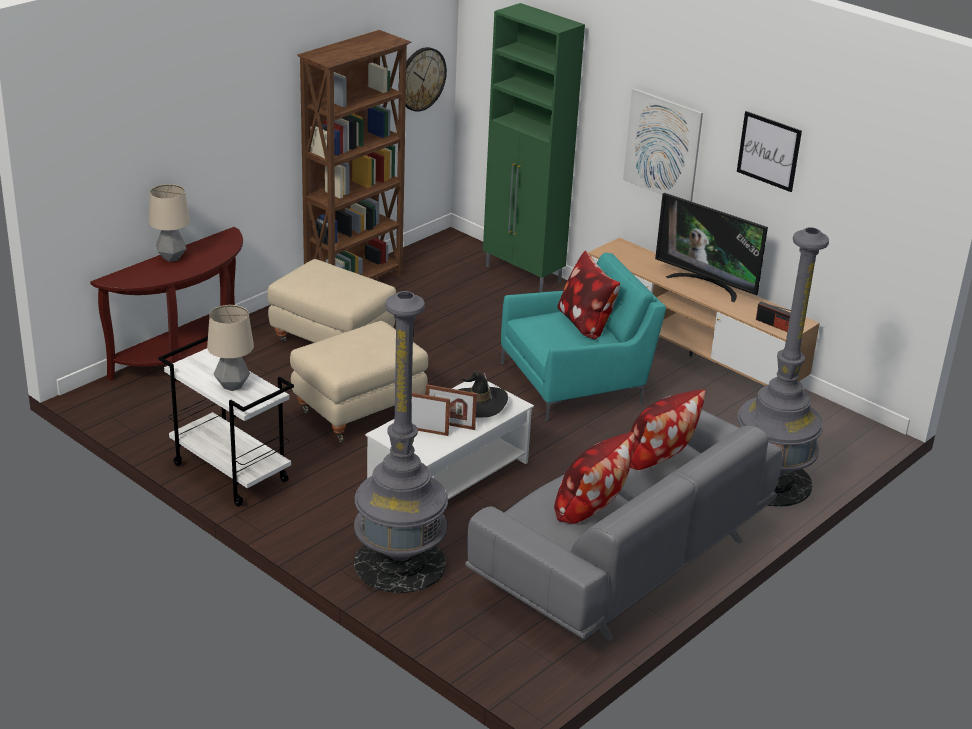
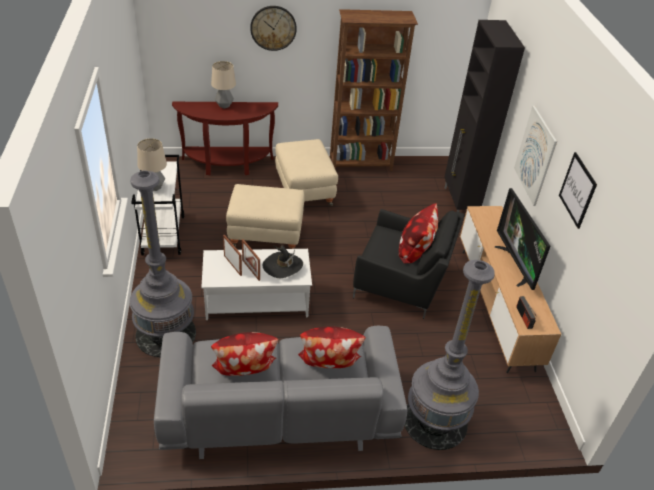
camera: 40 degrees right, 10 degrees up
wall clock [398,47,447,112] -> wall clock moved to [250,6,297,51]
green cabinet [483,3,585,292] -> black cabinet [444,20,525,212]
turquoise armchair [501,253,666,421] -> black armchair [353,209,464,319]

